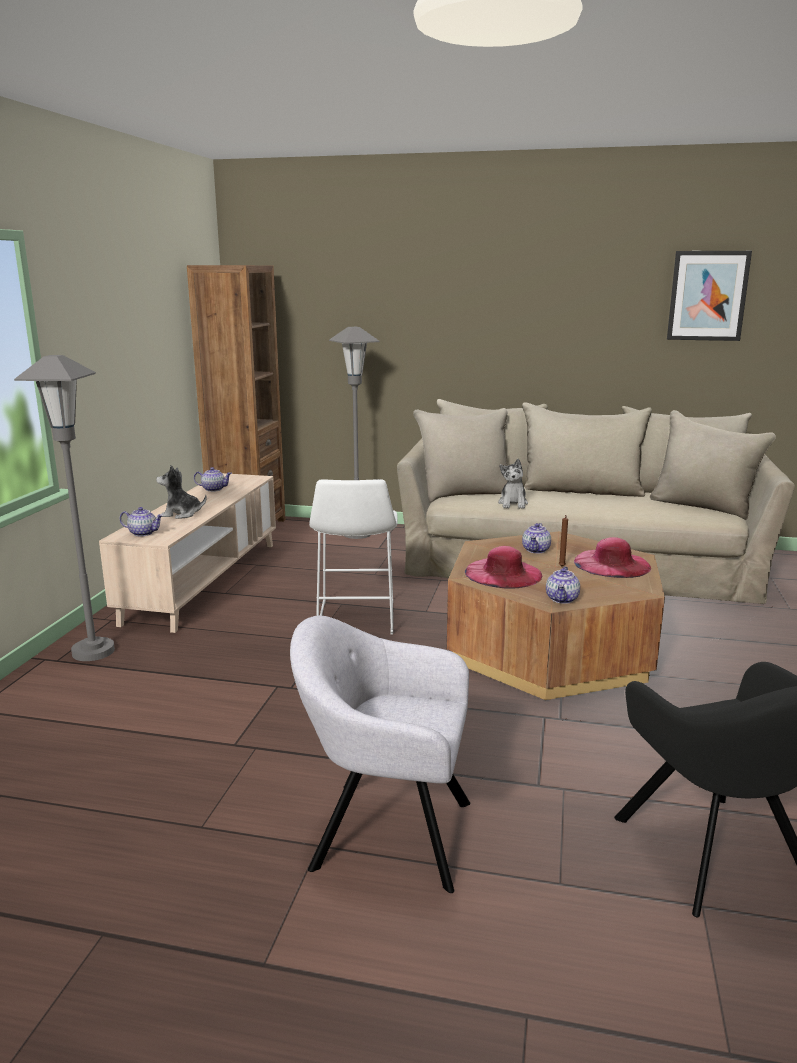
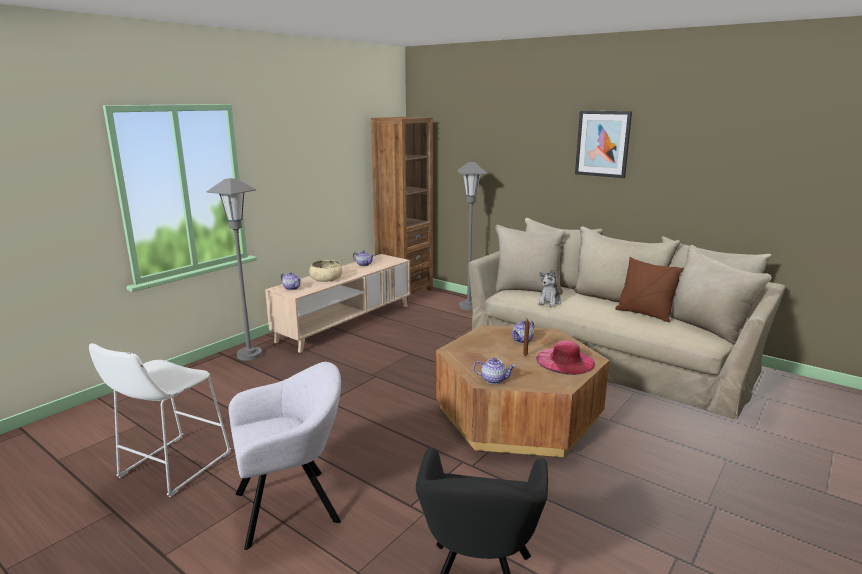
camera: 25 degrees right, 0 degrees up
plush toy [156,465,207,519] -> beige bowl [309,260,342,282]
grey armchair [290,616,470,893] -> grey armchair turned 120 degrees clockwise [229,362,341,550]
white stool [309,479,398,635] -> white stool moved to [89,343,231,497]
pink hat [465,546,542,589] -> none
teapot [546,567,580,604] -> teapot turned 120 degrees counterclockwise [473,358,515,384]
picture [667,251,752,341] -> picture moved to [575,111,632,178]
none -> brown pillow [615,257,684,322]

